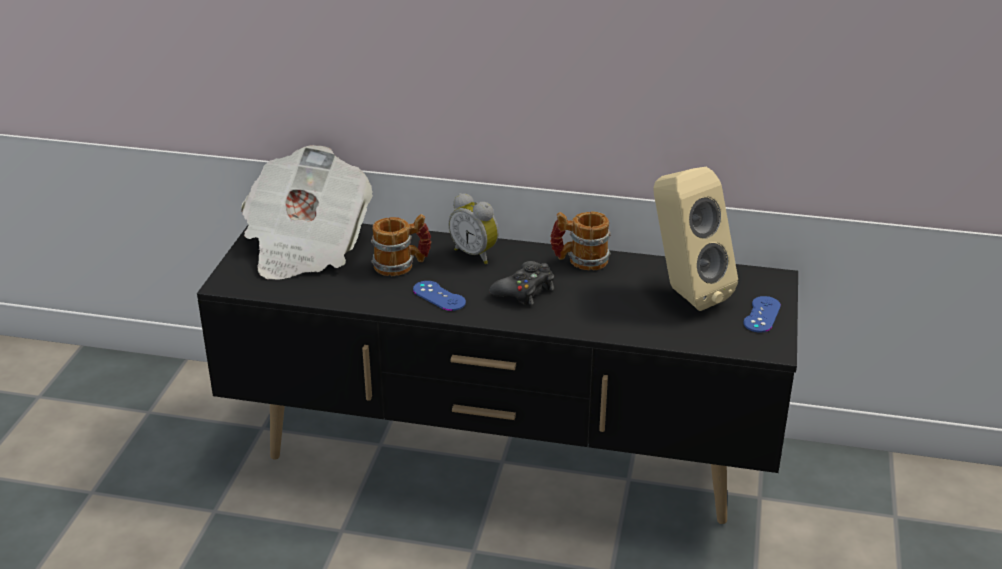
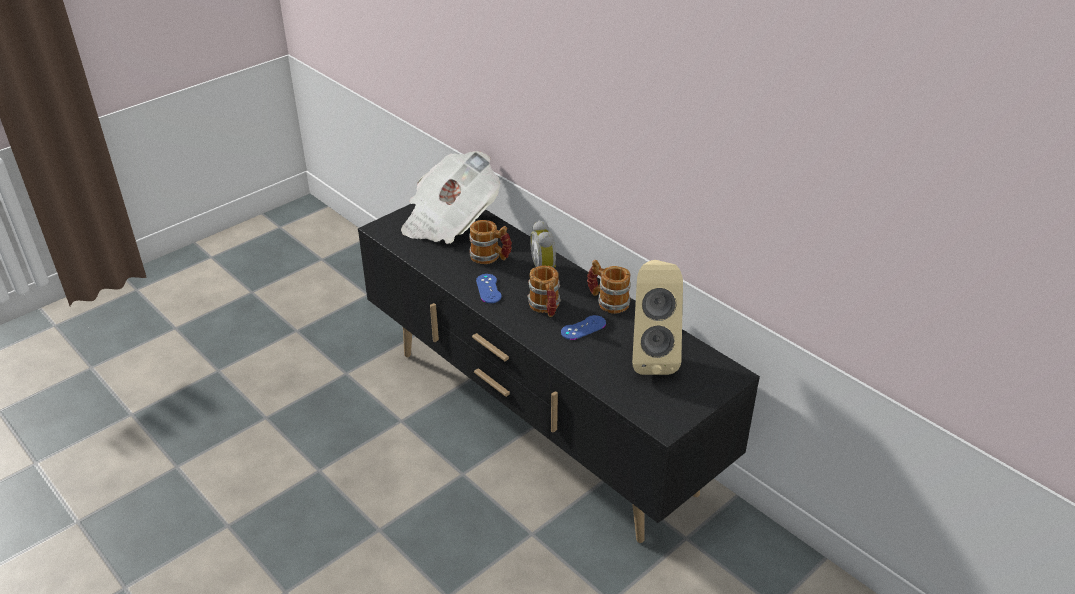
camera: 35 degrees right, 5 degrees up
black game controller [489,261,554,305] -> mug [528,266,561,317]
blue game controller [743,296,781,333] -> blue game controller moved to [561,315,606,340]

